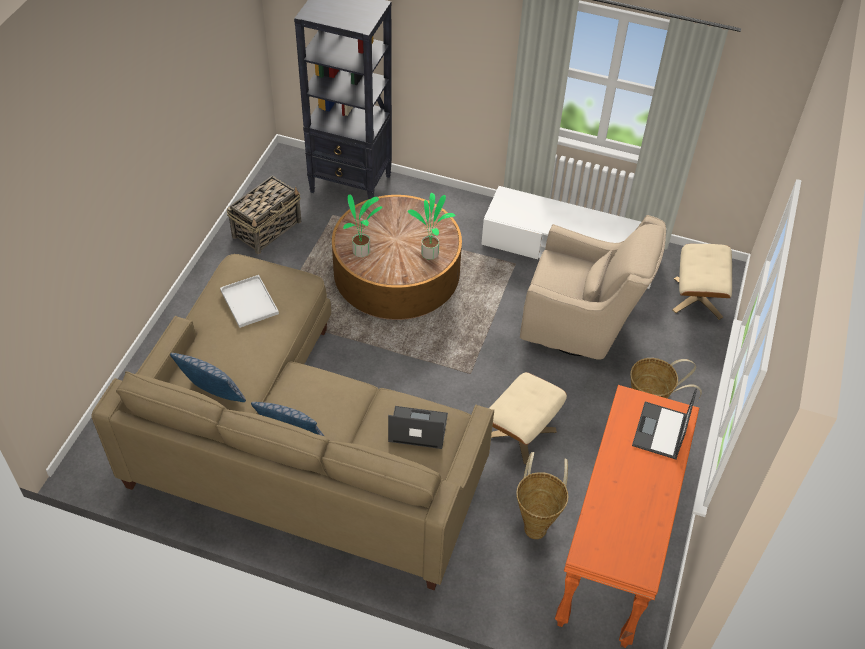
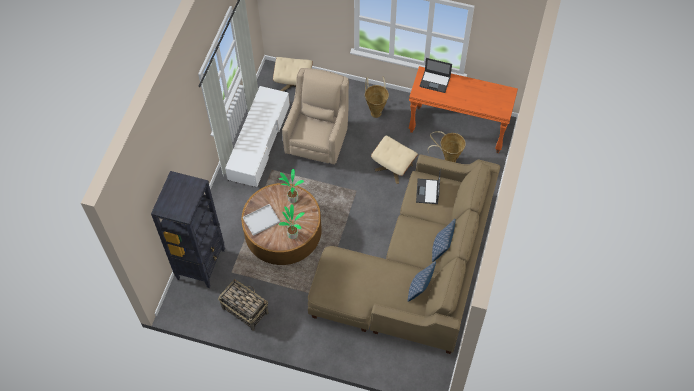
camera: 90 degrees left, 10 degrees up
white tray [220,275,279,328] -> white tray moved to [243,204,280,236]

